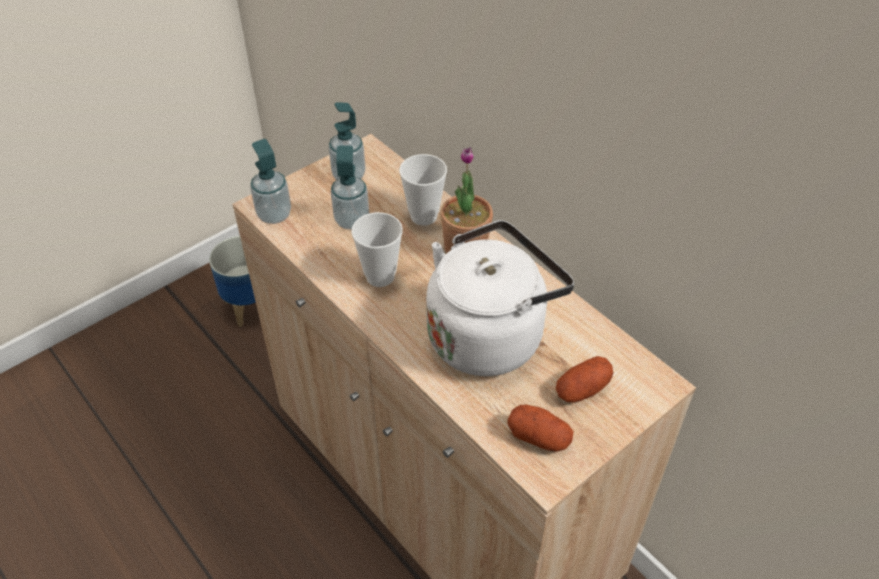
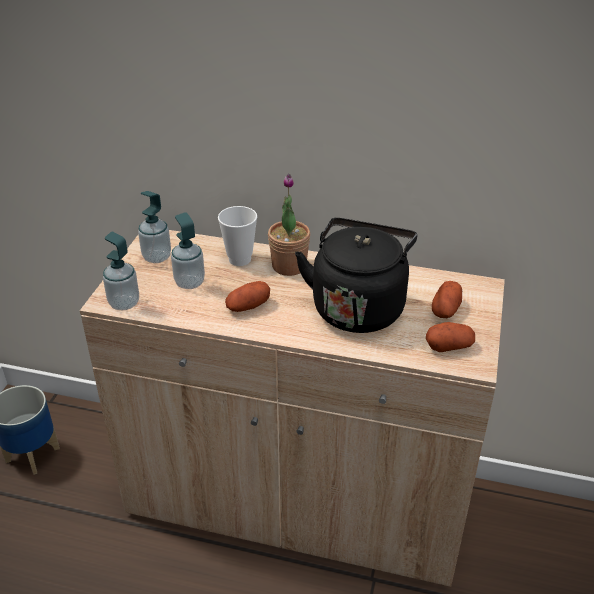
camera: 35 degrees left, 10 degrees down
cup [351,212,403,287] -> potato [225,281,270,312]
white kettle [426,220,574,376] -> black kettle [295,218,417,333]

